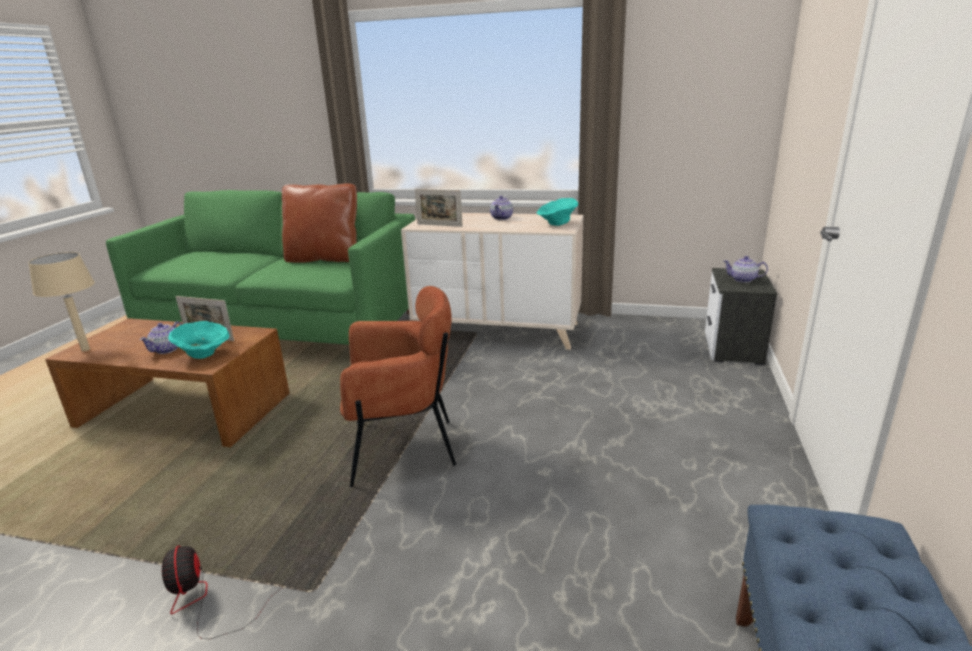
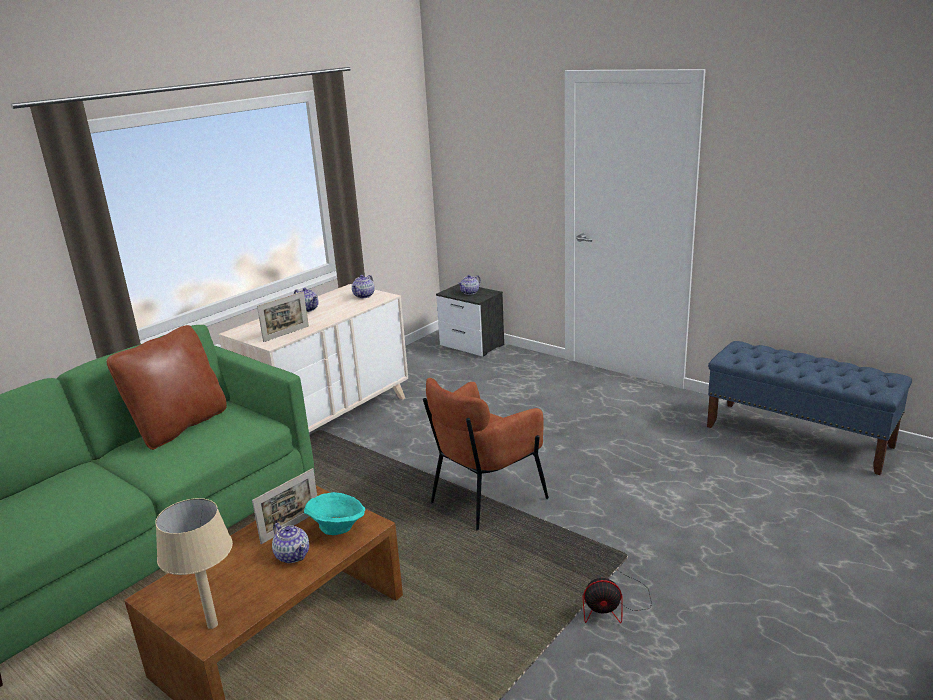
camera: 65 degrees left, 0 degrees up
brown armchair [340,286,456,488] -> brown armchair turned 150 degrees counterclockwise [423,378,549,531]
turquoise bowl [536,198,578,226] -> teapot [352,275,375,298]

